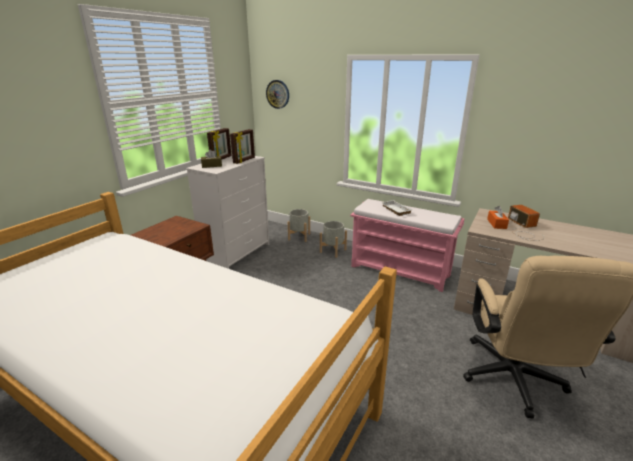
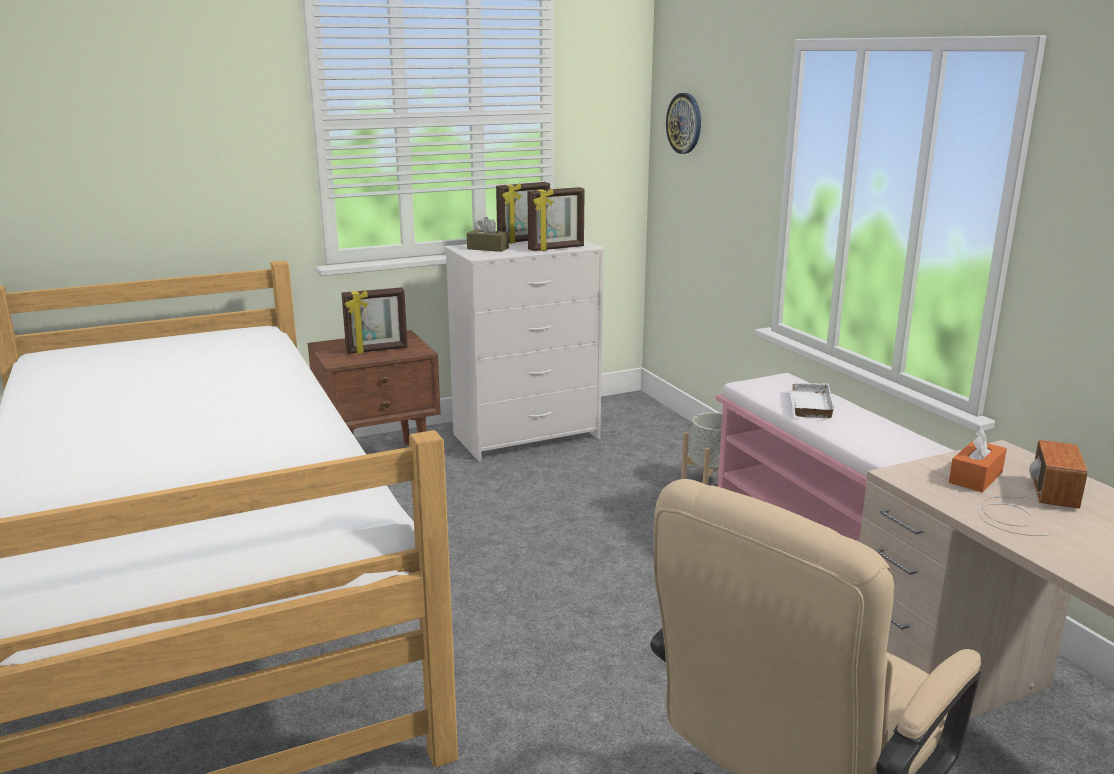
camera: 35 degrees right, 5 degrees down
grey planter [288,209,310,242] -> none
none -> picture frame [341,287,408,354]

